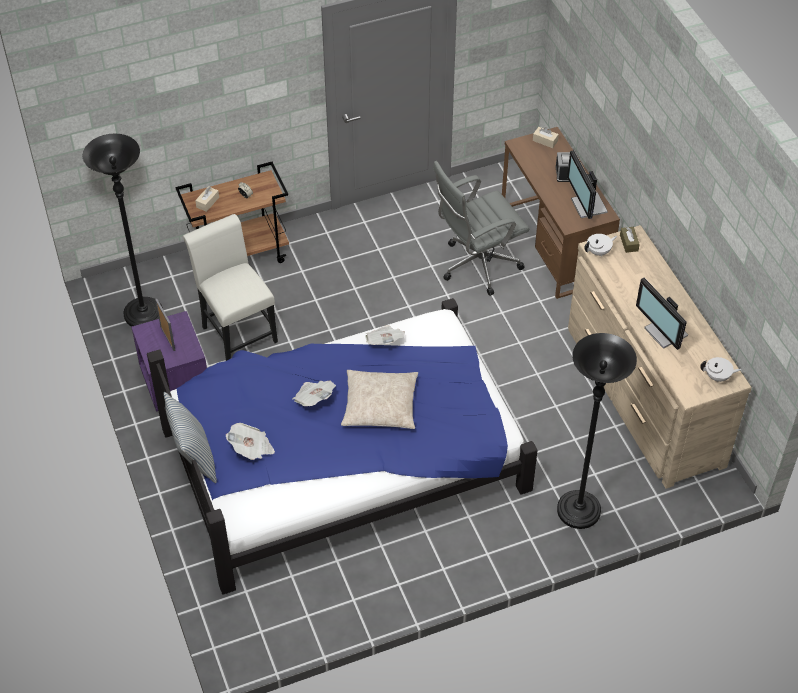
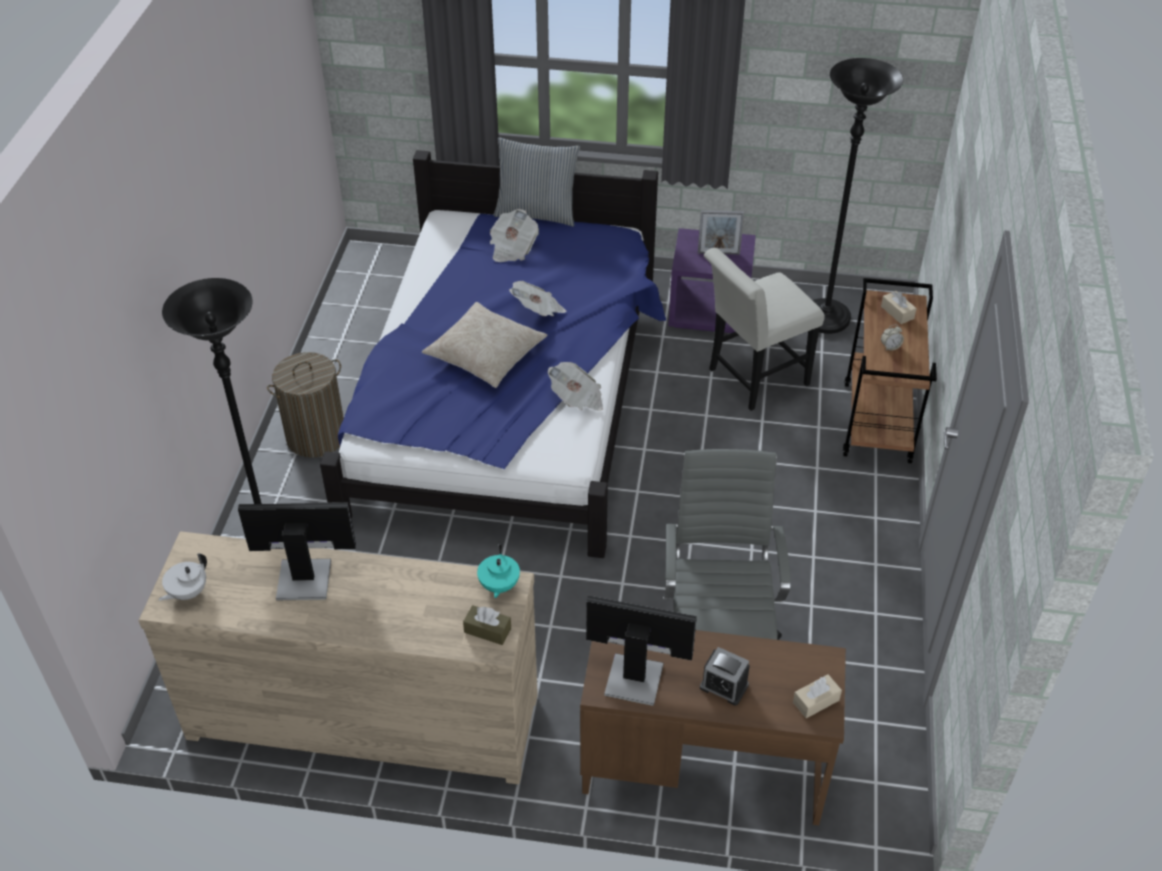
camera: 120 degrees right, 5 degrees down
white chair [183,214,278,361] -> white chair turned 150 degrees clockwise [704,248,825,411]
white teapot [584,234,617,256] -> turquoise teapot [477,543,520,598]
none -> laundry basket [267,352,344,458]

